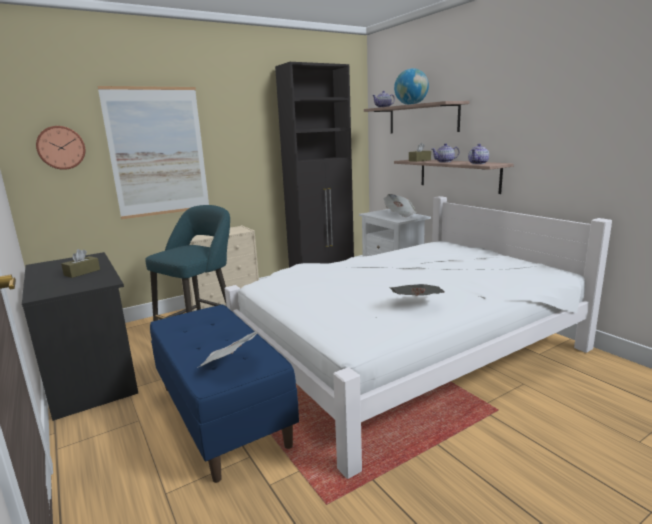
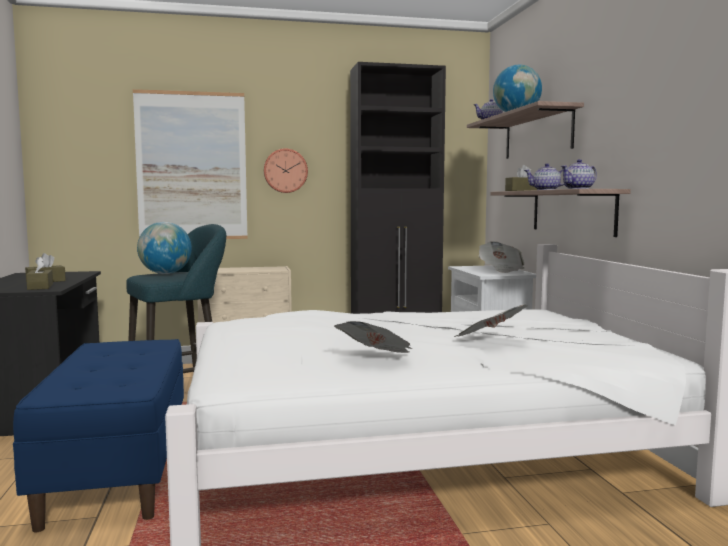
camera: 20 degrees right, 10 degrees down
wall clock [36,126,85,170] -> wall clock moved to [264,148,308,193]
newspaper [197,330,258,368] -> newspaper moved to [454,304,528,337]
none -> brown tissue box [26,257,53,290]
none -> globe [137,222,192,274]

